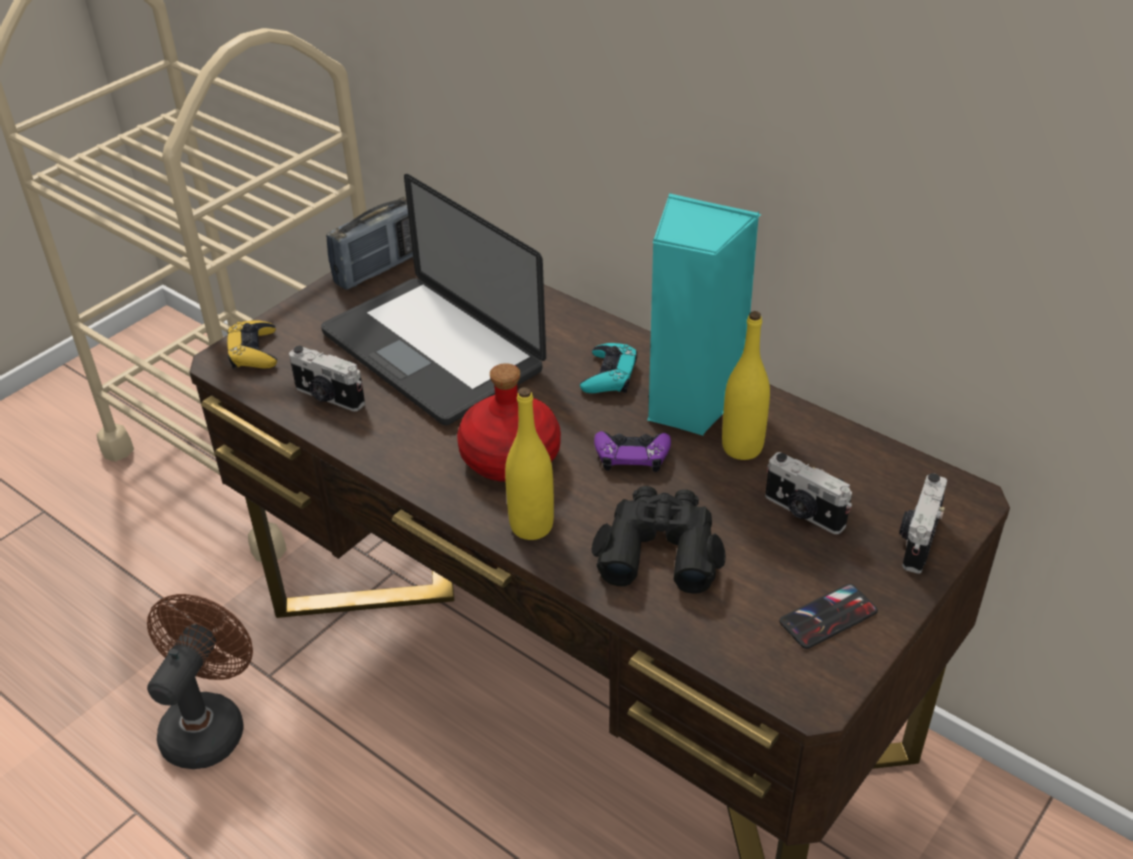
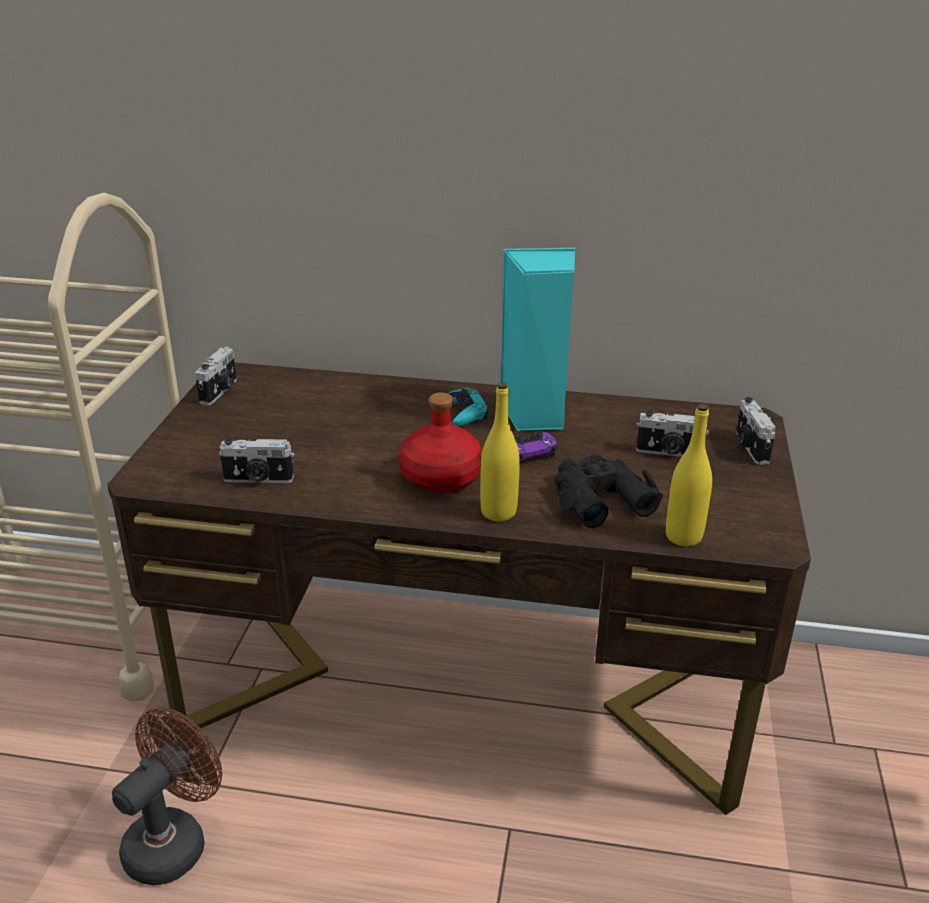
camera: 30 degrees left, 10 degrees down
brown fan [147,594,253,769] -> brown fan turned 45 degrees clockwise [112,708,222,885]
yellow game controller [227,320,277,369] -> none
laptop [321,174,546,425] -> none
radio [326,196,413,290] -> camera [195,347,237,405]
yellow bottle [722,311,770,460] -> yellow bottle moved to [666,404,712,546]
phone [779,584,878,649] -> none

